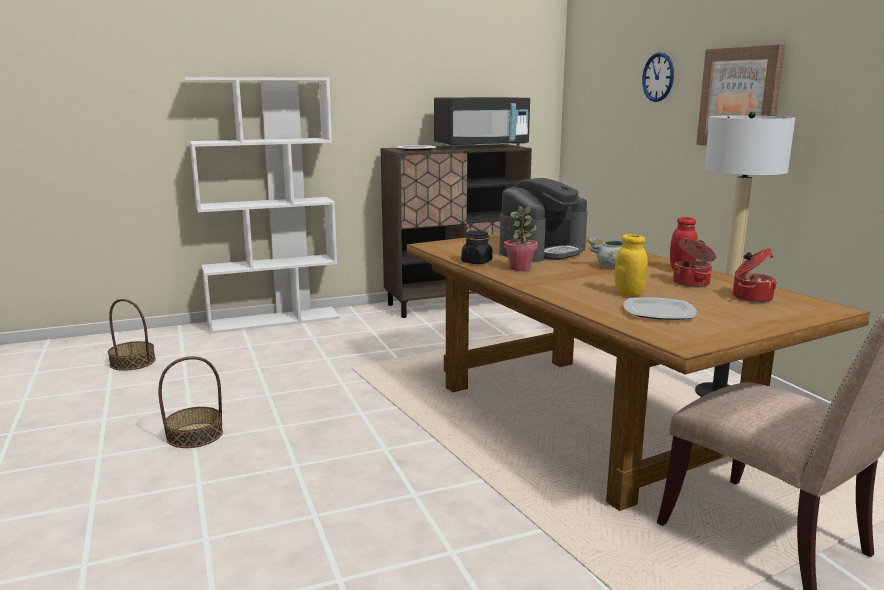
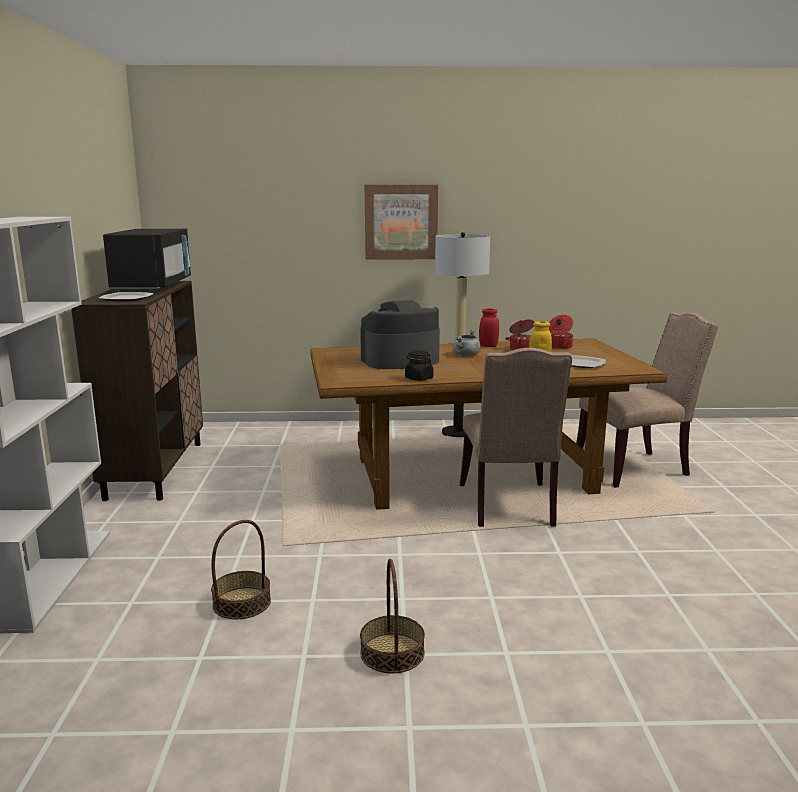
camera: 70 degrees left, 0 degrees up
basket [108,299,156,371] -> basket moved to [211,520,271,620]
coffee machine [499,178,587,262] -> coffee machine turned 90 degrees counterclockwise [360,300,440,369]
potted plant [504,206,538,271] -> none
wall clock [642,52,674,102] -> none
none -> beige chair [460,348,572,527]

